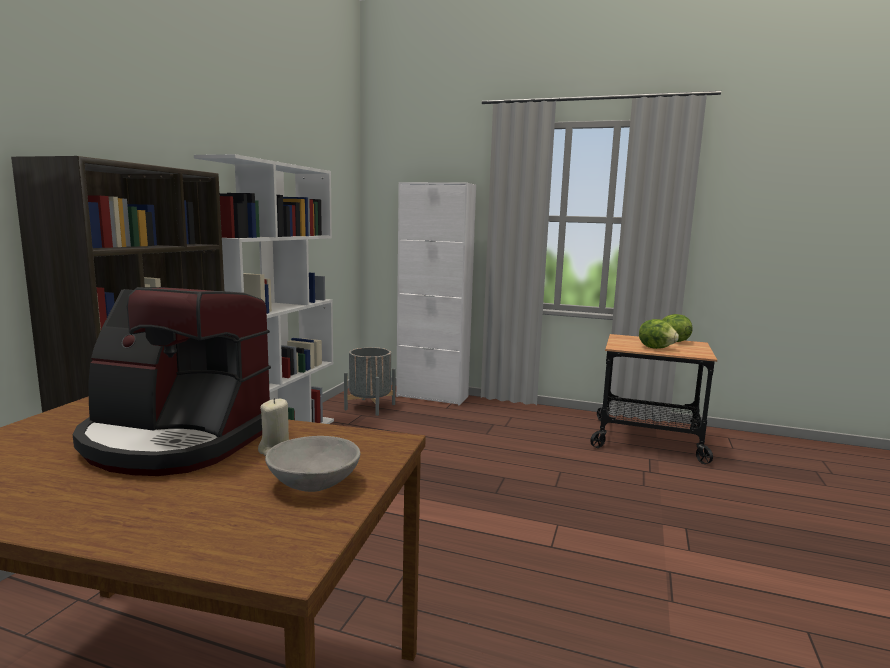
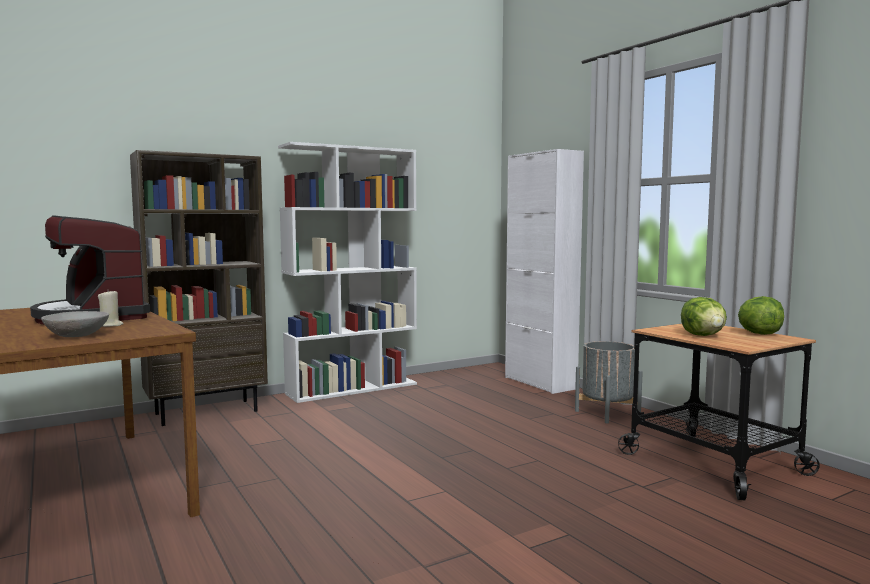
camera: 40 degrees right, 5 degrees down
grey planter [344,347,396,416] -> grey planter moved to [575,341,643,424]

